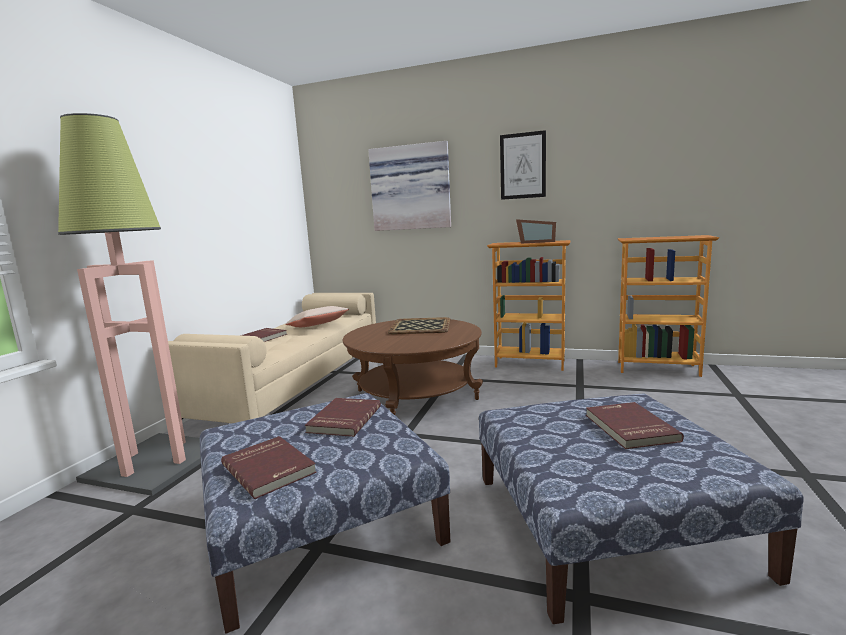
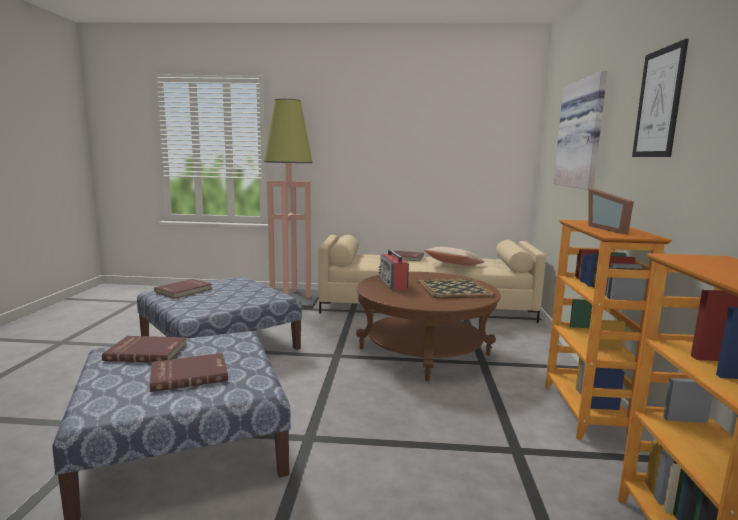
camera: 75 degrees right, 0 degrees up
red book [305,398,381,437] -> red book moved to [102,336,187,362]
none -> radio [379,249,409,290]

